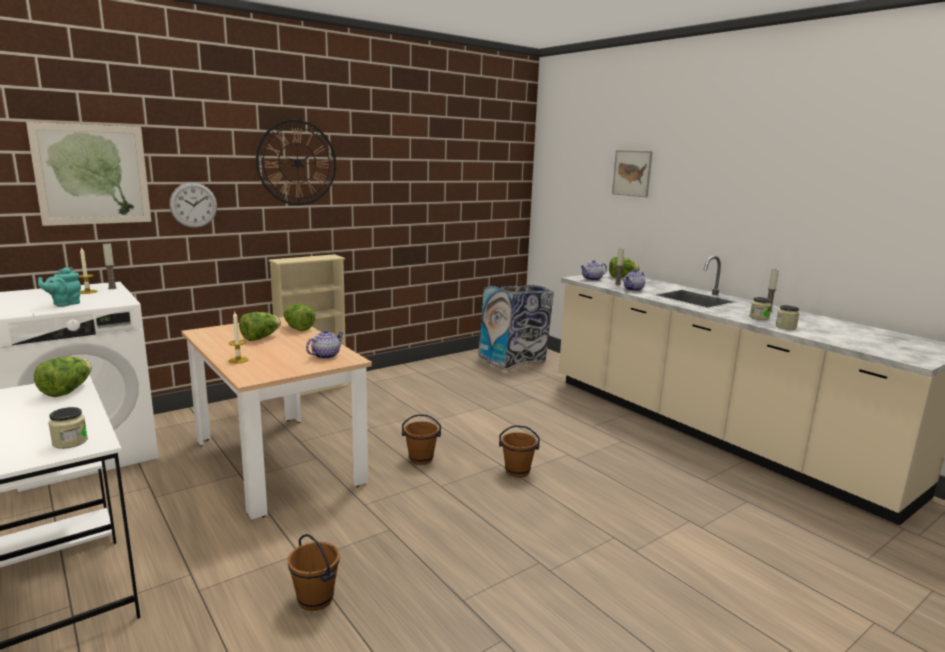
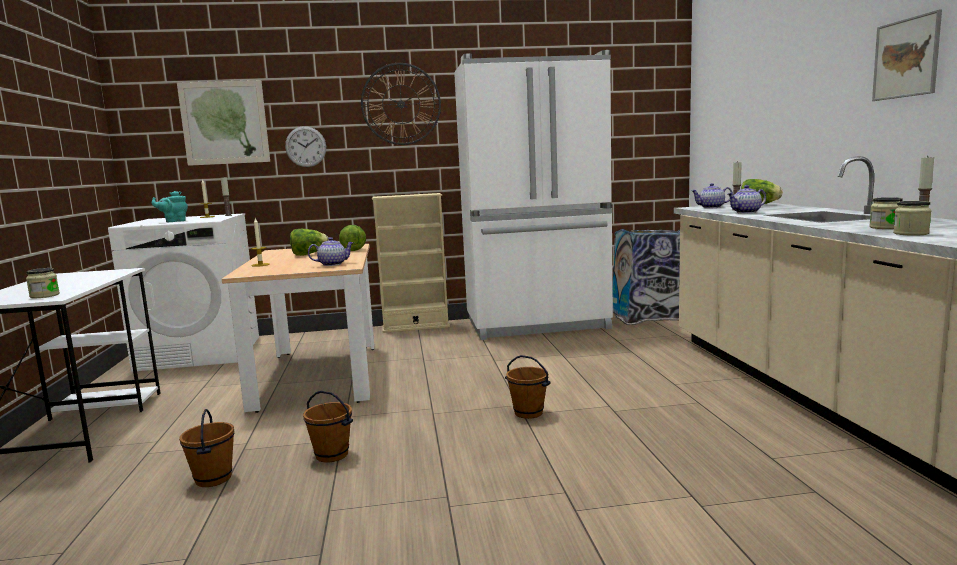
camera: 30 degrees right, 5 degrees down
lettuce [34,356,92,397] -> none
brown bucket [402,414,441,465] -> brown bucket moved to [303,391,353,462]
picture [612,150,653,198] -> picture moved to [872,9,942,101]
none -> white fridge [454,50,613,340]

